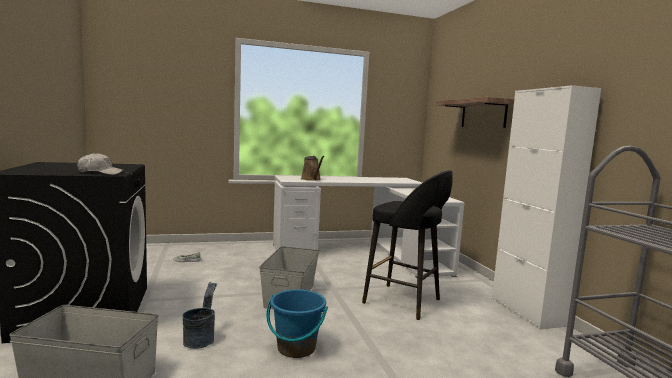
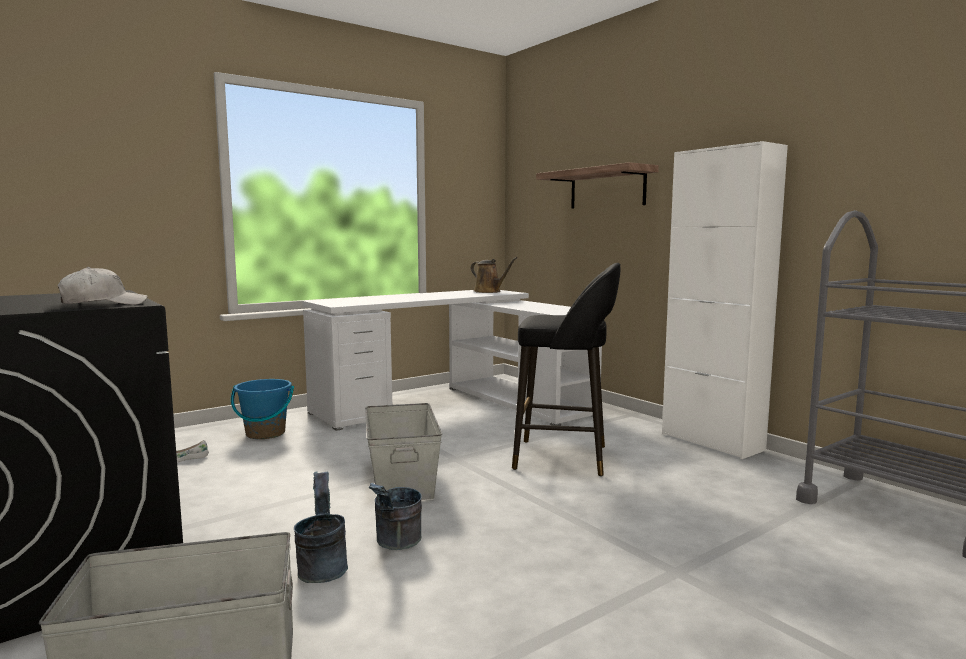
camera: 20 degrees left, 0 degrees up
blue bucket [266,289,328,358] -> blue bucket moved to [231,379,294,439]
brown watering can [301,156,324,181] -> brown watering can moved to [471,257,518,293]
none -> grey bucket [369,483,422,550]

